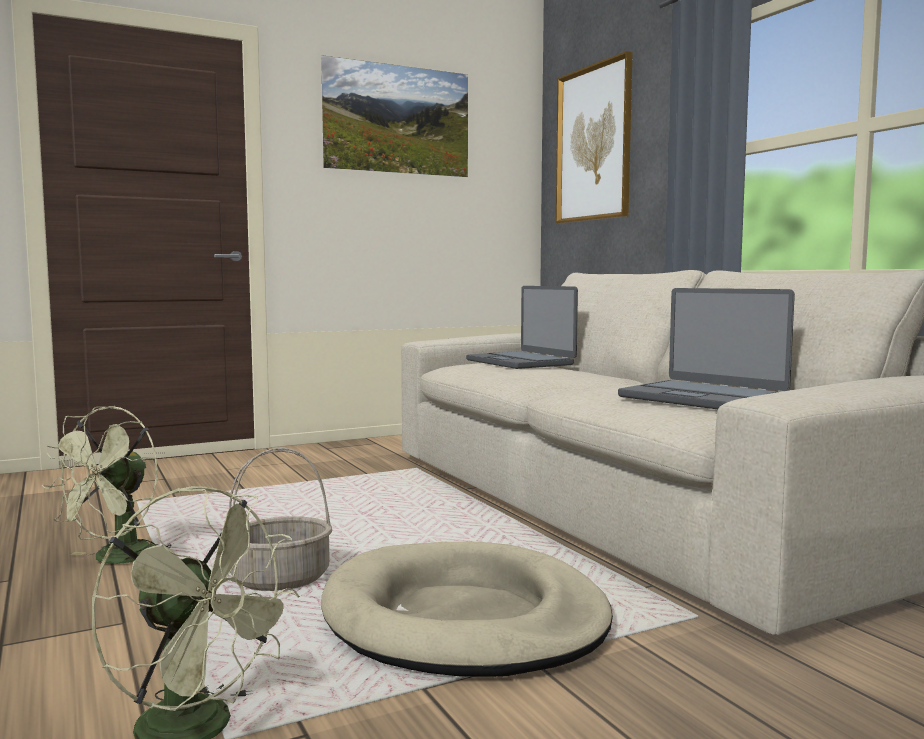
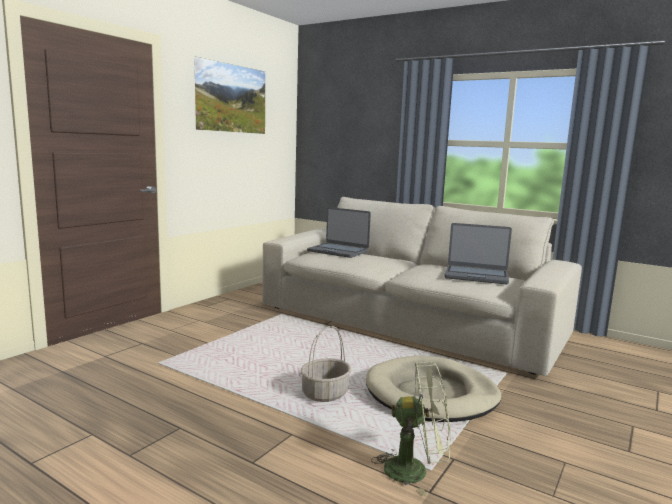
camera: 30 degrees left, 5 degrees up
green fan [42,406,172,564] -> none
picture [556,51,633,224] -> none

